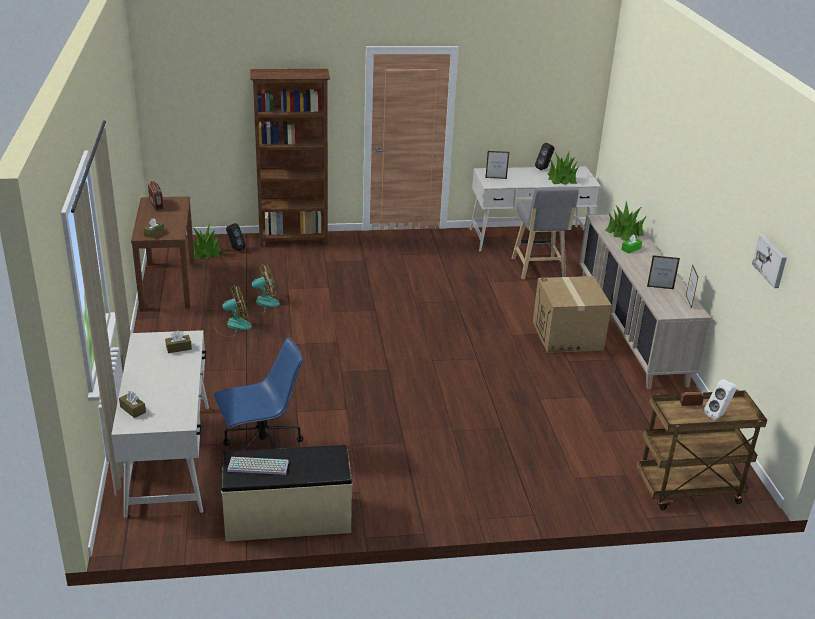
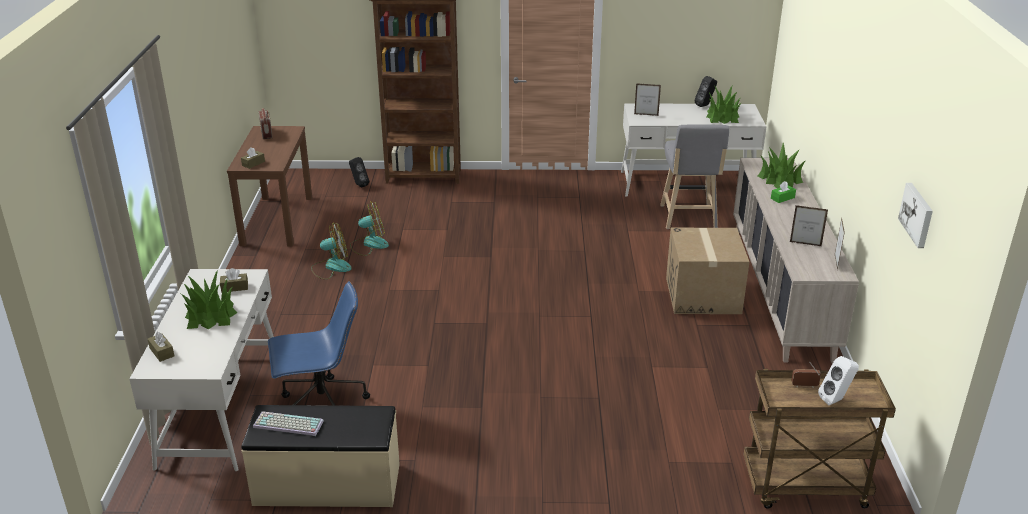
camera: 10 degrees right, 0 degrees up
potted plant [193,223,221,259] -> potted plant moved to [181,269,237,329]

